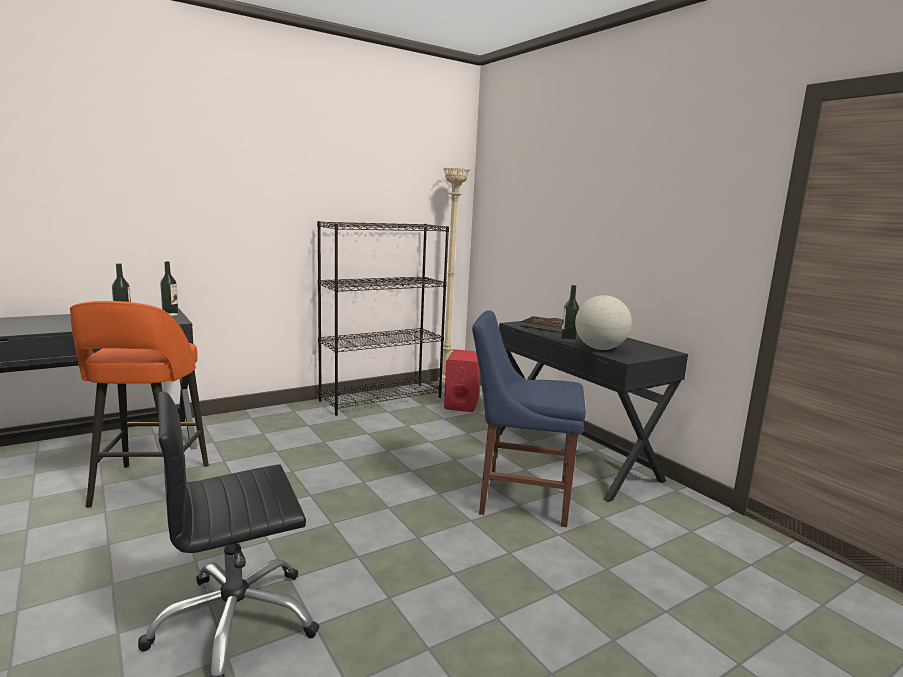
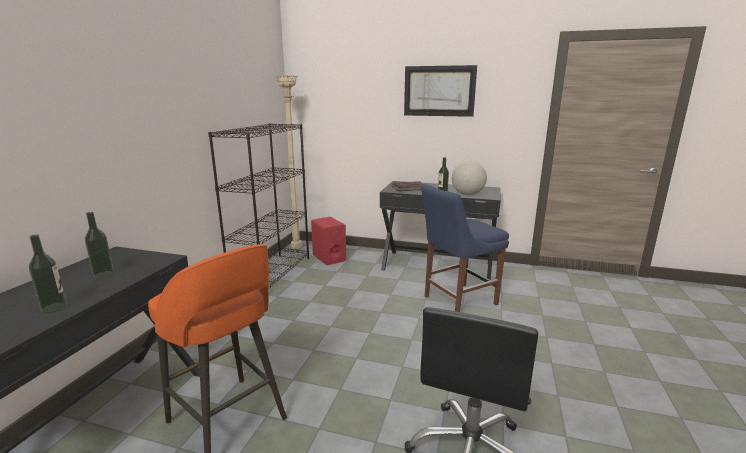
camera: 40 degrees left, 5 degrees up
bottle [160,261,179,316] -> bottle moved to [29,235,67,313]
none -> picture [404,65,477,117]

